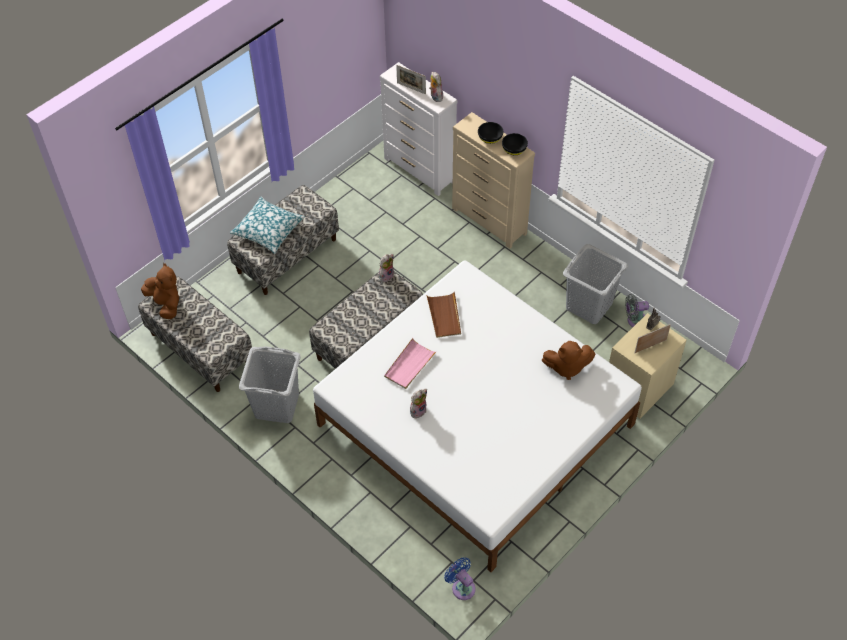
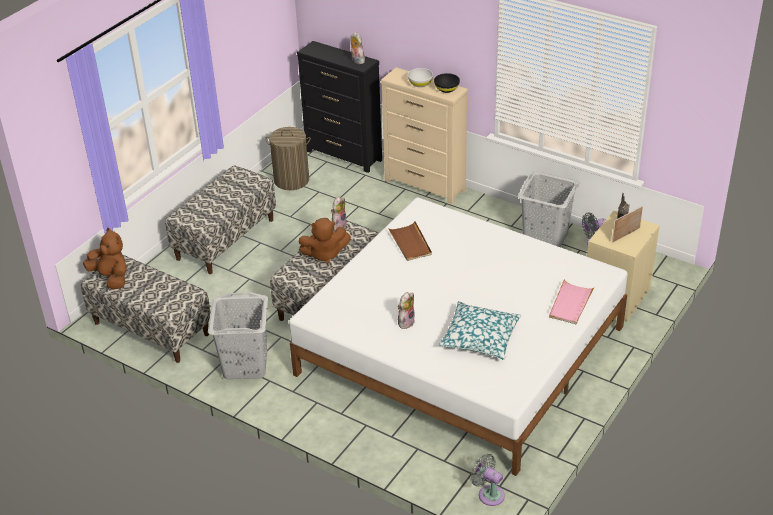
camera: 10 degrees left, 15 degrees down
pillow [230,197,305,254] -> pillow moved to [439,301,521,360]
white dresser [380,62,457,196] -> black dresser [297,41,382,173]
pink tray [384,338,437,389] -> pink tray moved to [549,279,595,324]
picture frame [396,65,426,94] -> none
blue fan [444,557,476,600] -> grey fan [471,454,505,506]
black bowl [478,122,503,144] -> white bowl [408,68,433,87]
brown plush toy [542,341,595,380] -> brown plush toy moved to [299,218,351,264]
none -> laundry basket [265,127,311,190]

